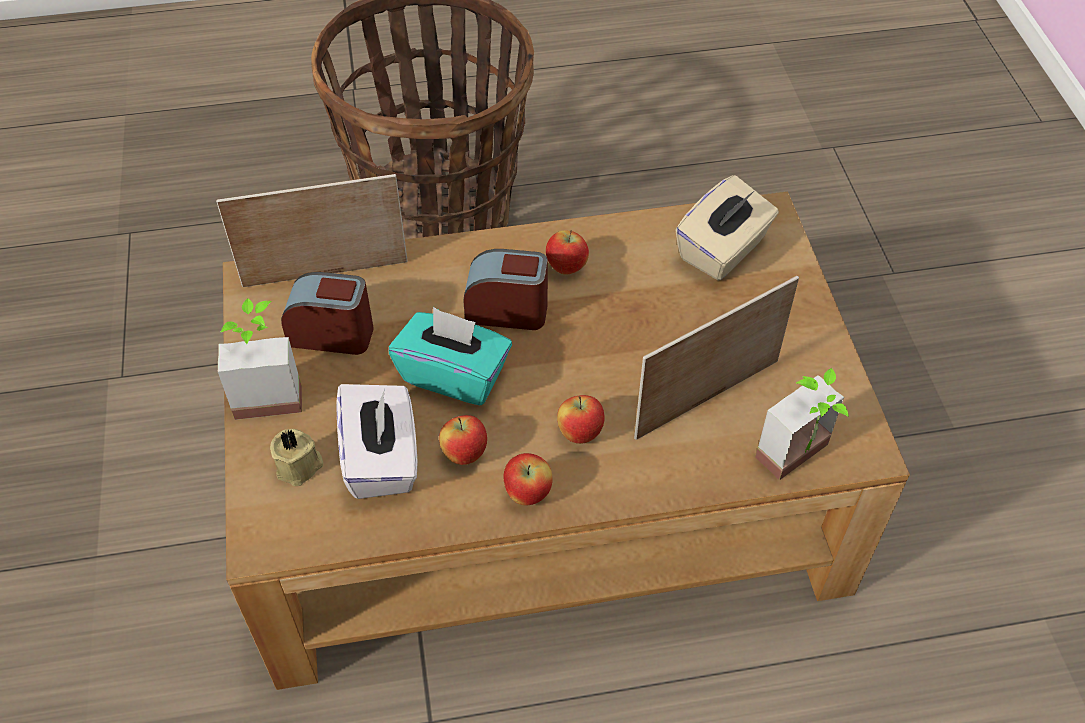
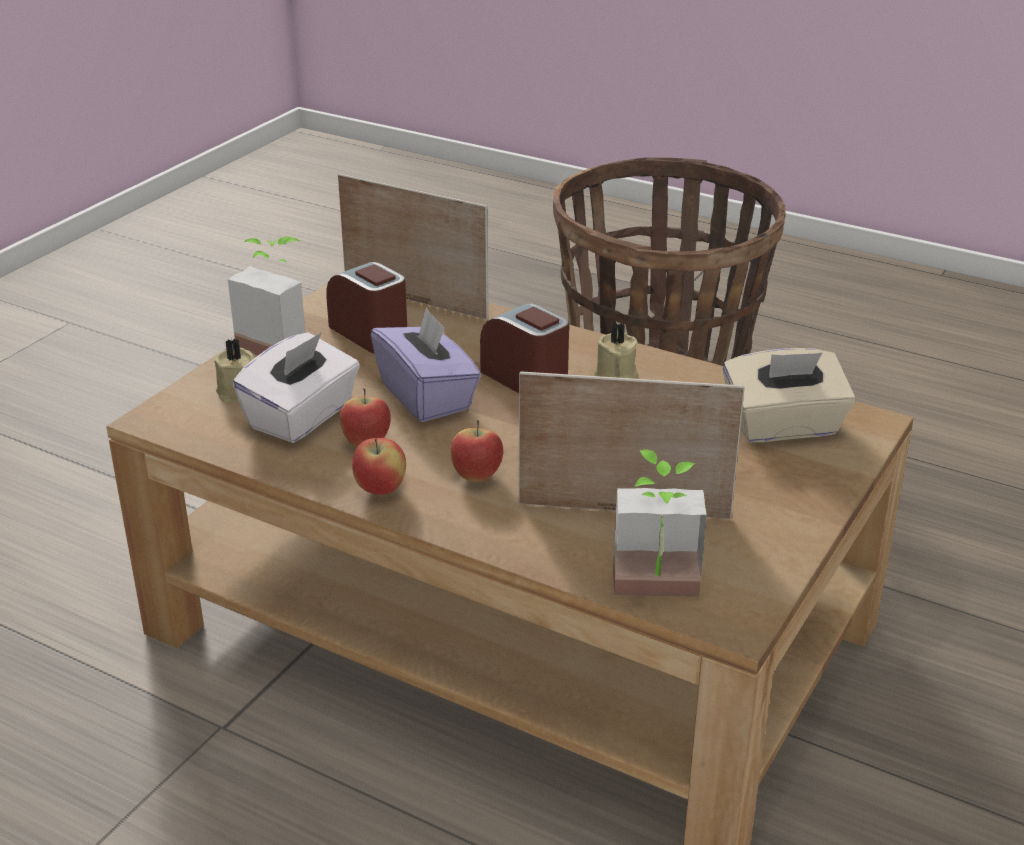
camera: 40 degrees right, 20 degrees down
turquoise tissue box [389,307,512,406] -> purple tissue box [371,307,481,422]
apple [546,230,589,275] -> beige candle [594,323,638,378]

